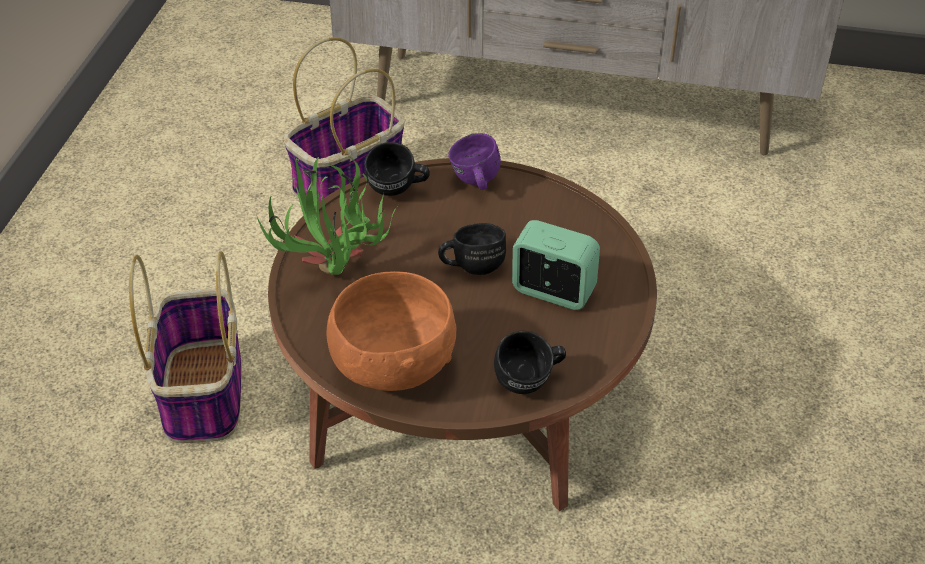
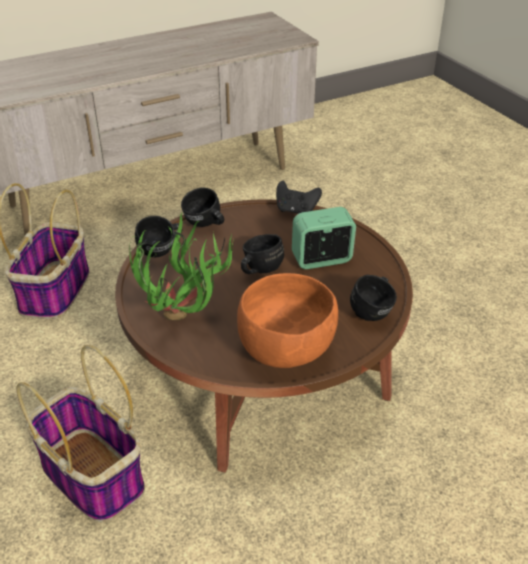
camera: 40 degrees left, 5 degrees down
purple mug [449,133,501,190] -> black mug [181,187,224,227]
none -> black game controller [276,181,322,214]

